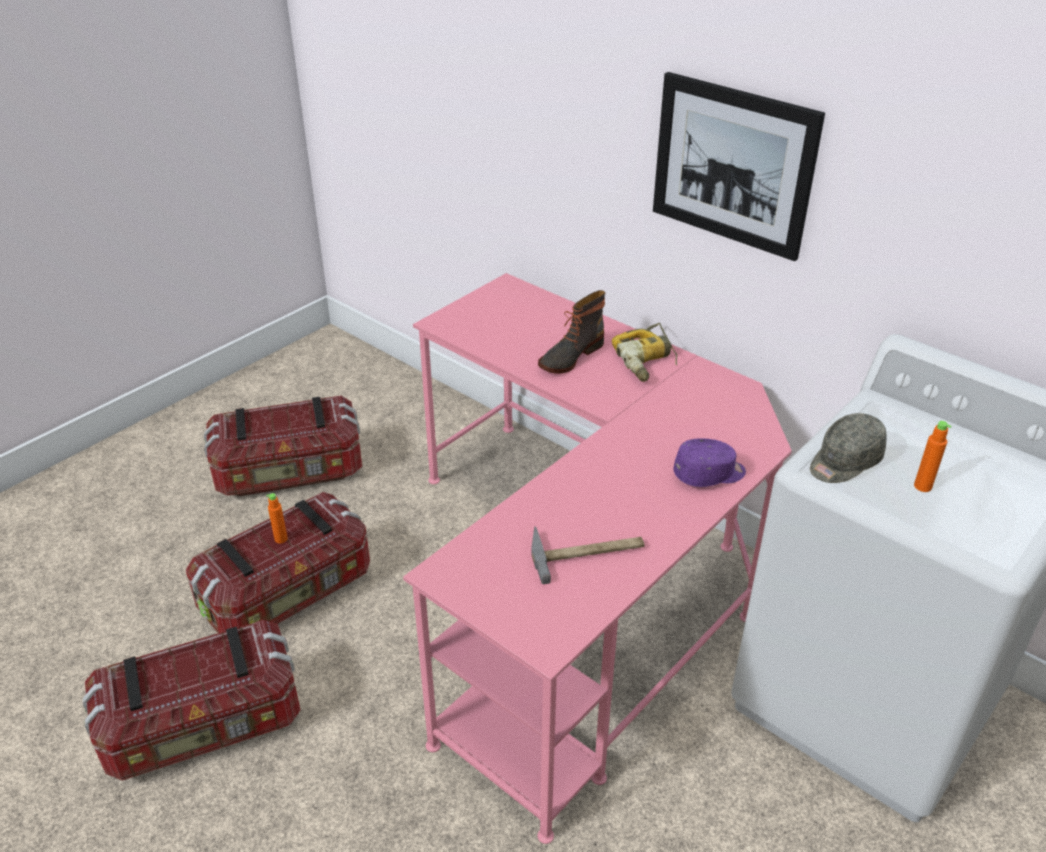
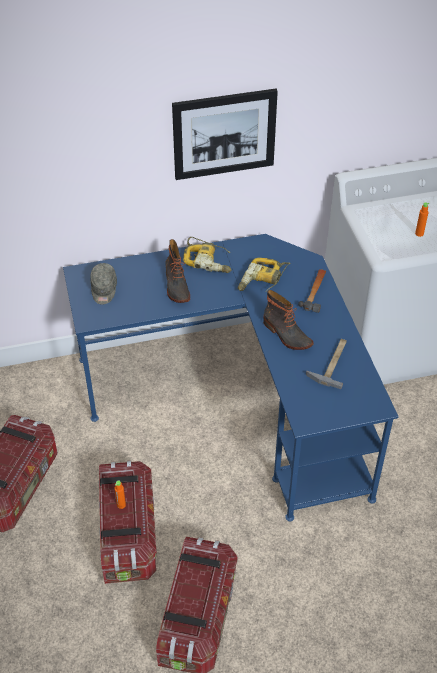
camera: 55 degrees left, 10 degrees up
pink desk [403,273,792,844] -> blue desk [63,234,399,521]
purple cap [673,438,746,487] -> hammer [298,269,326,313]
grey cap [810,413,887,483] -> grey cap moved to [90,263,117,304]
none -> power drill [238,258,291,292]
none -> boot [263,290,314,350]

